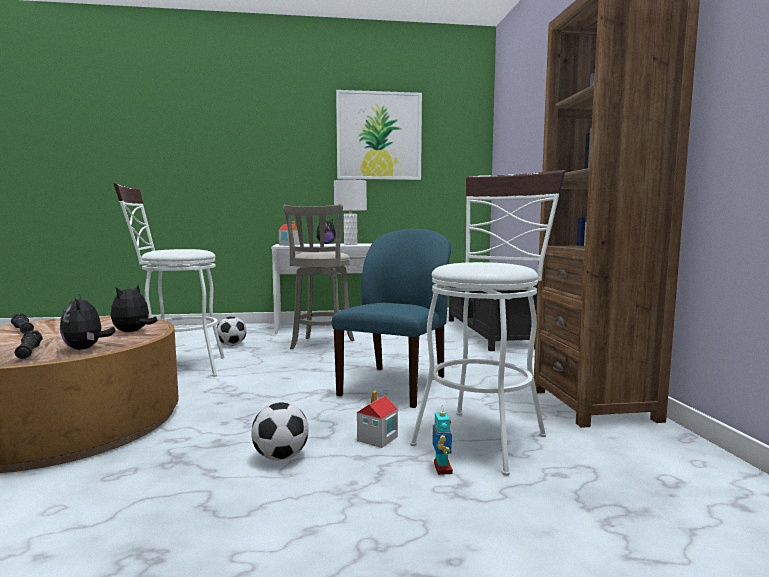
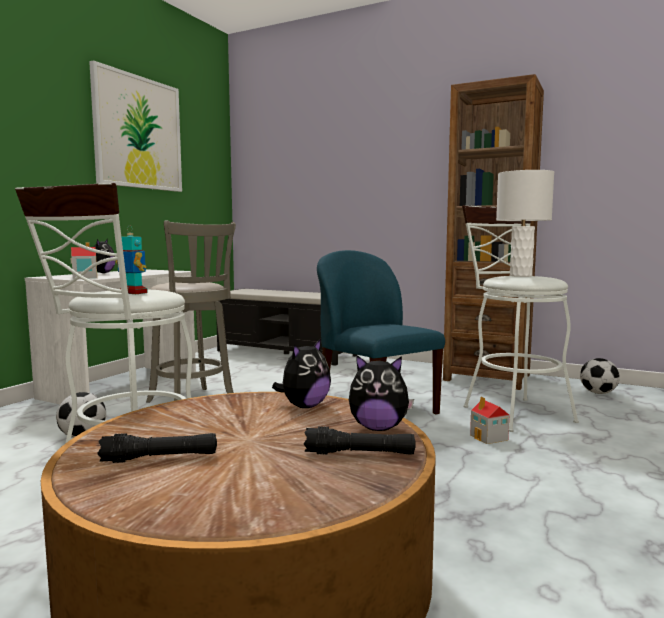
camera: 55 degrees left, 0 degrees up
plush toy [111,285,158,332] -> plush toy turned 105 degrees counterclockwise [272,339,331,408]
football [251,402,309,461] -> football moved to [580,358,620,394]
white table lamp [334,179,367,245] -> white table lamp moved to [496,170,554,277]
toy robot [432,411,453,475] -> toy robot moved to [115,225,148,294]

